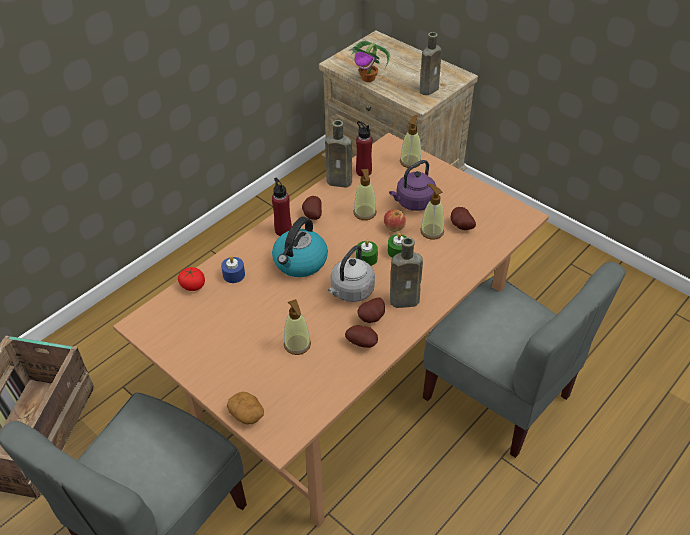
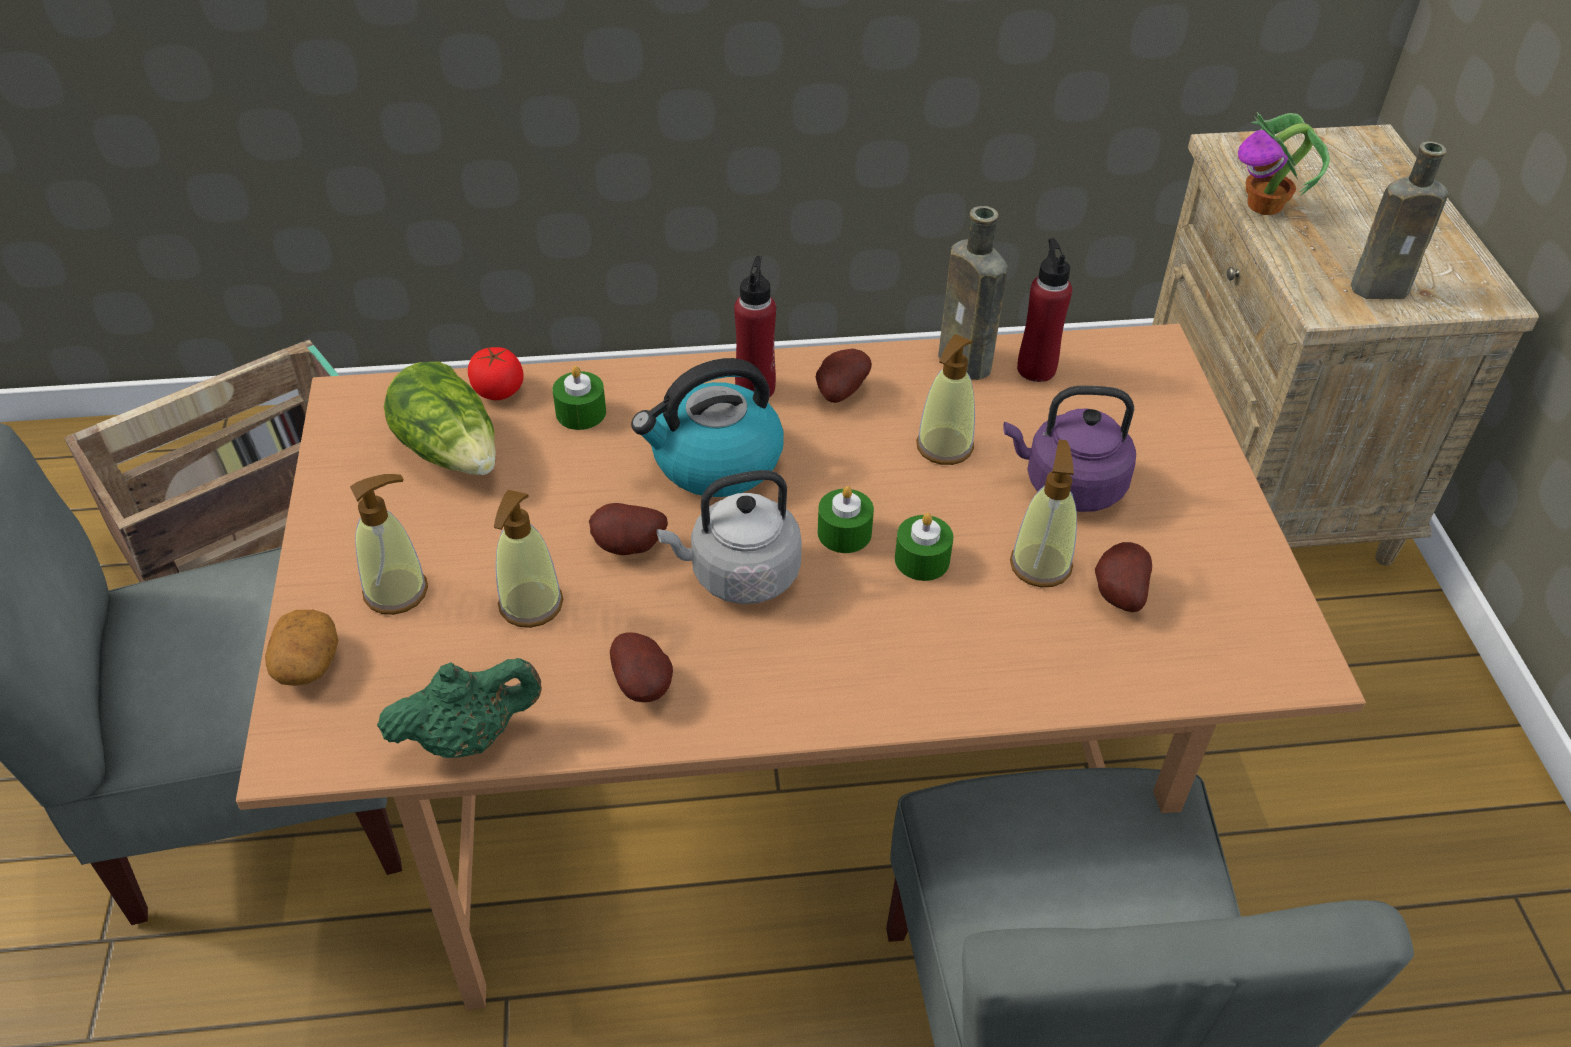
camera: 40 degrees right, 0 degrees up
blue candle [221,256,245,283] -> green candle [553,366,606,430]
potato [357,297,385,323] -> potato moved to [589,503,668,555]
apple [384,209,406,232] -> none
brown bottle [390,237,423,308] -> none
soap dispenser [400,115,421,168] -> soap dispenser moved to [350,474,428,615]
none -> green teapot [377,658,542,758]
none -> lettuce [384,361,496,475]

